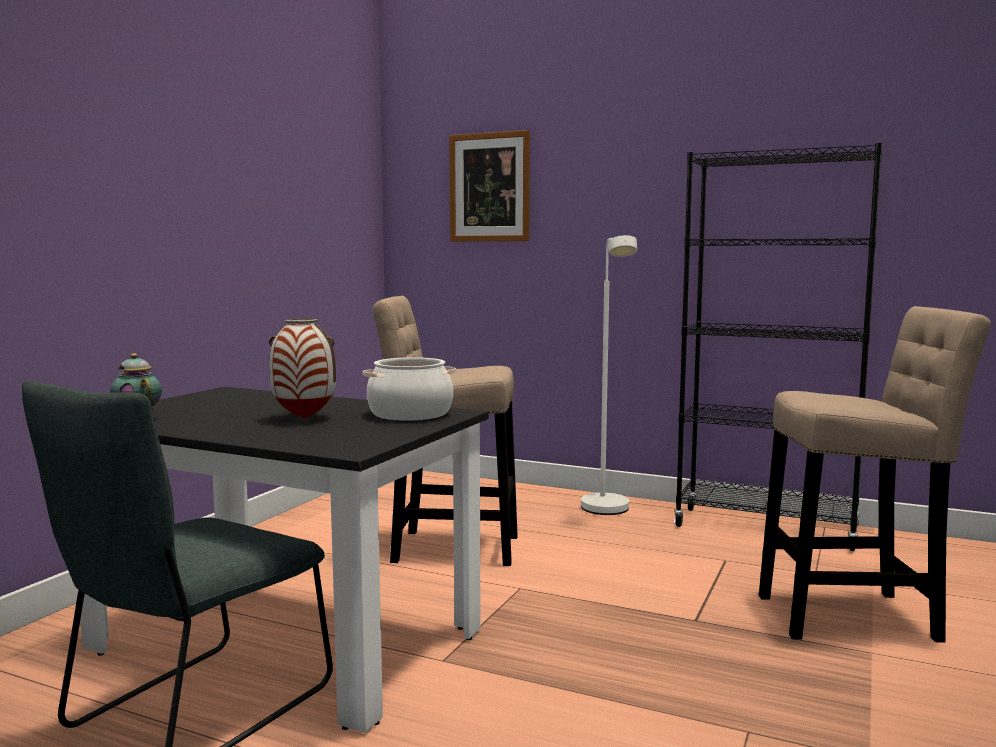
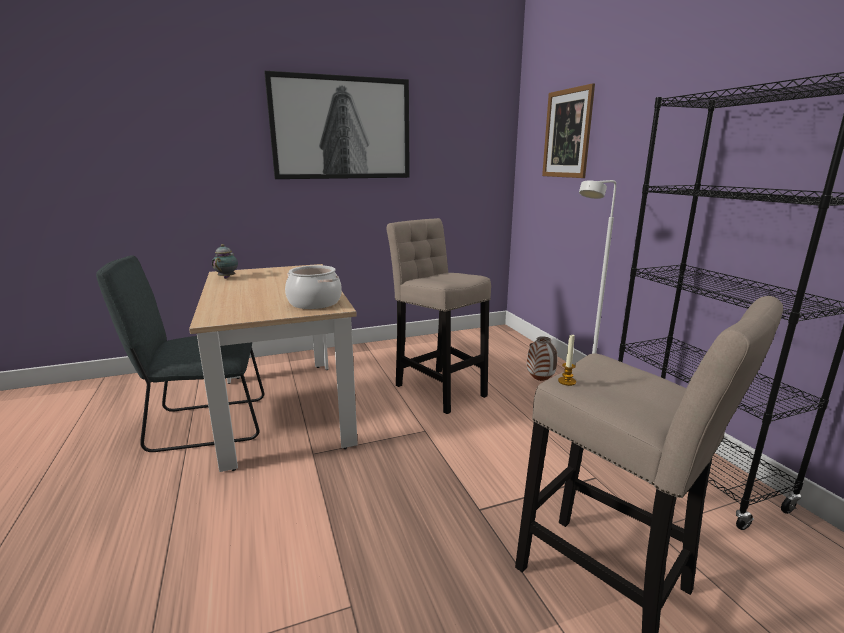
camera: 45 degrees right, 10 degrees up
black dining table [80,387,489,733] -> beige dining table [189,264,358,472]
vase [269,318,336,419] -> vase moved to [527,336,558,381]
none -> picture [264,71,410,179]
none -> candle [558,335,576,386]

